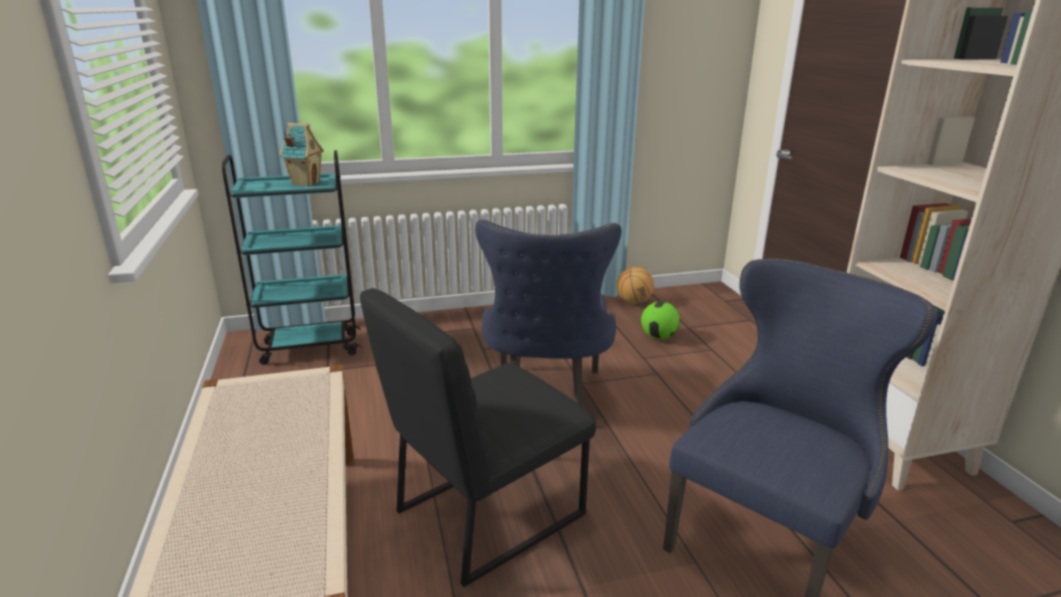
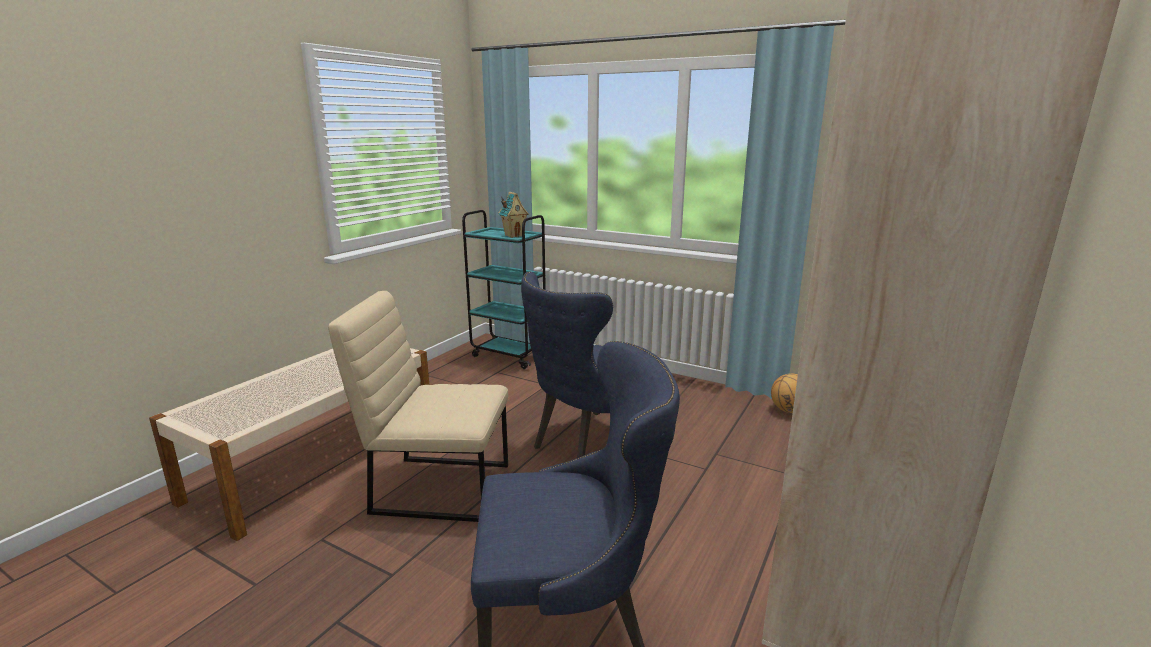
camera: 45 degrees right, 5 degrees down
black chair [360,288,596,587] -> beige chair [328,291,508,522]
football [641,301,680,340] -> none

